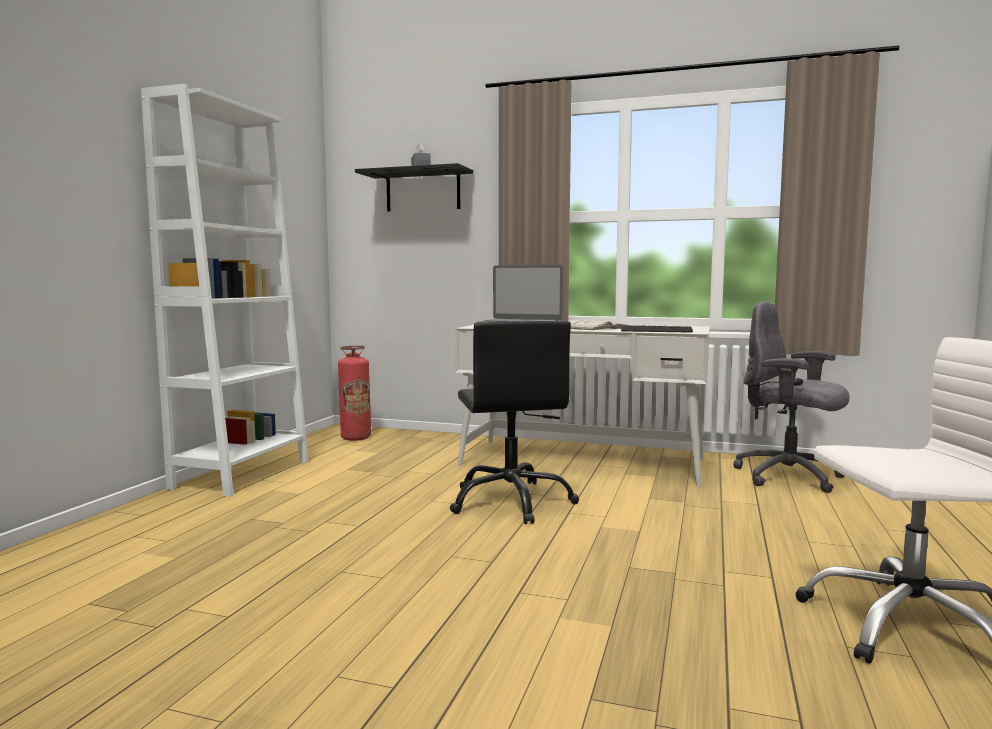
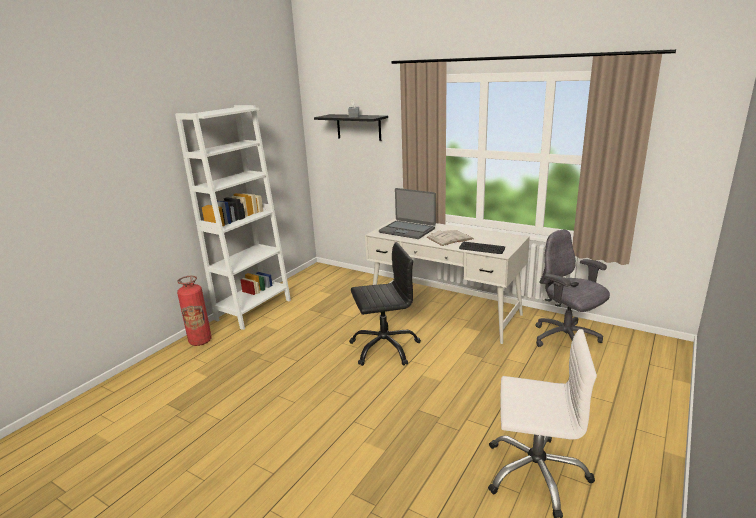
camera: 15 degrees right, 15 degrees up
fire extinguisher [338,345,371,441] -> fire extinguisher moved to [177,276,212,346]
black office chair [450,321,579,524] -> black office chair turned 105 degrees counterclockwise [349,242,421,366]

